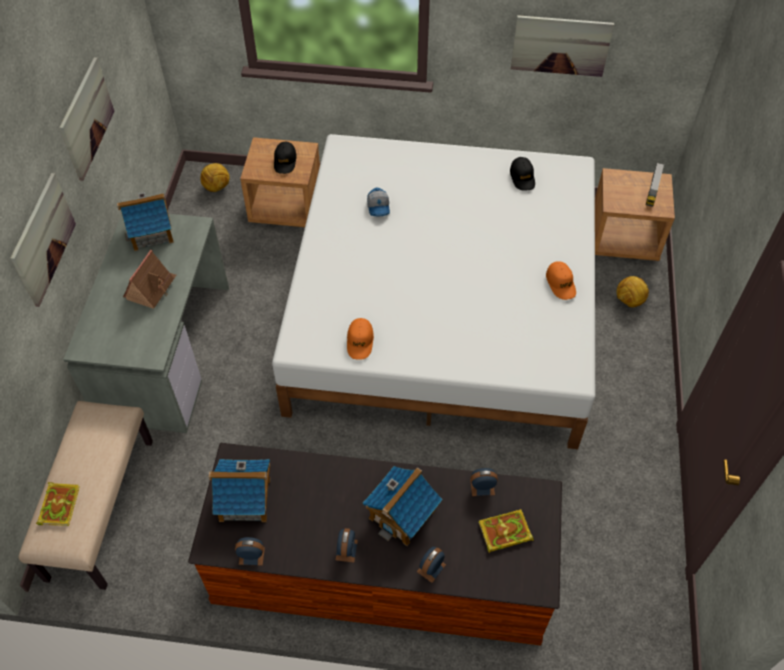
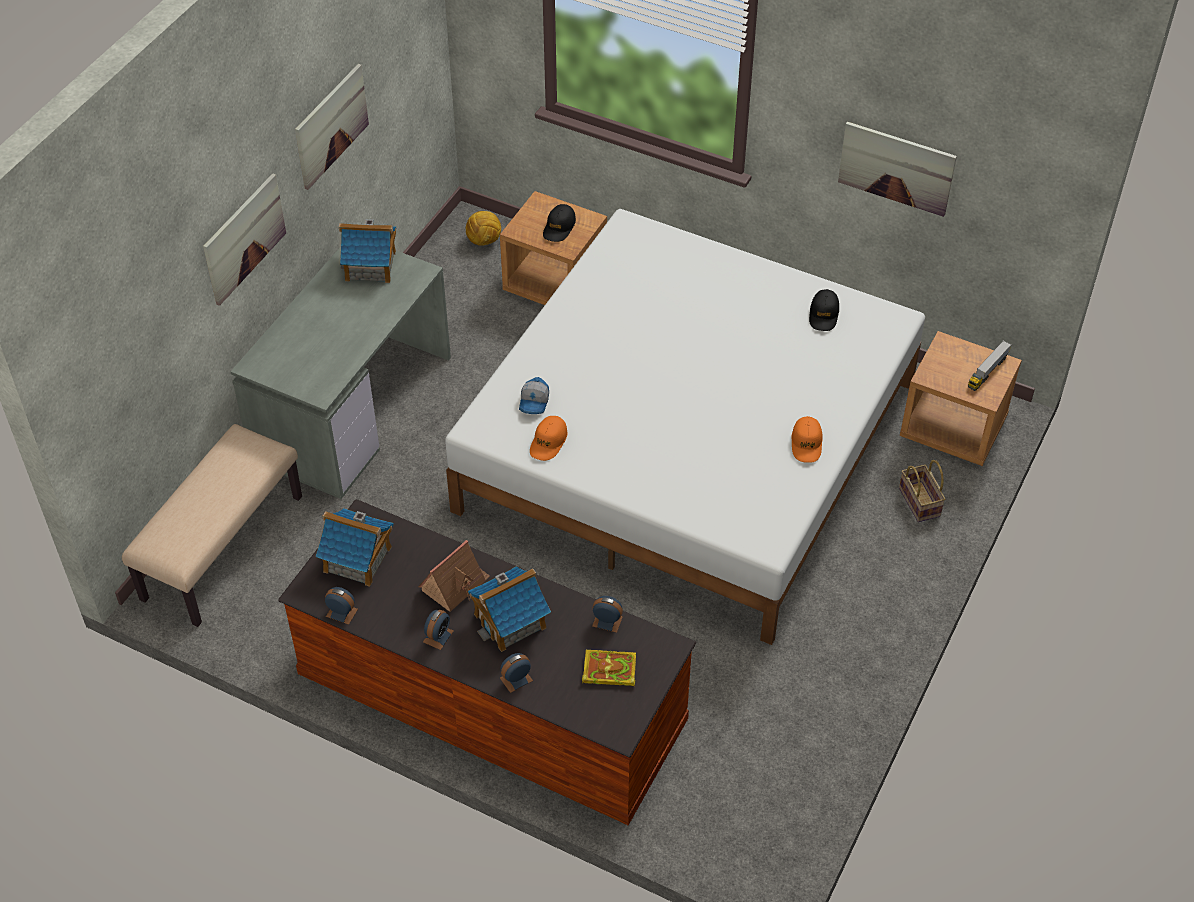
camera: 20 degrees right, 5 degrees down
book [36,482,80,526] -> none
toy house [123,250,176,309] -> toy house moved to [418,540,490,612]
cap [367,187,390,217] -> cap moved to [519,377,549,414]
football [616,276,649,307] -> basket [899,460,945,522]

